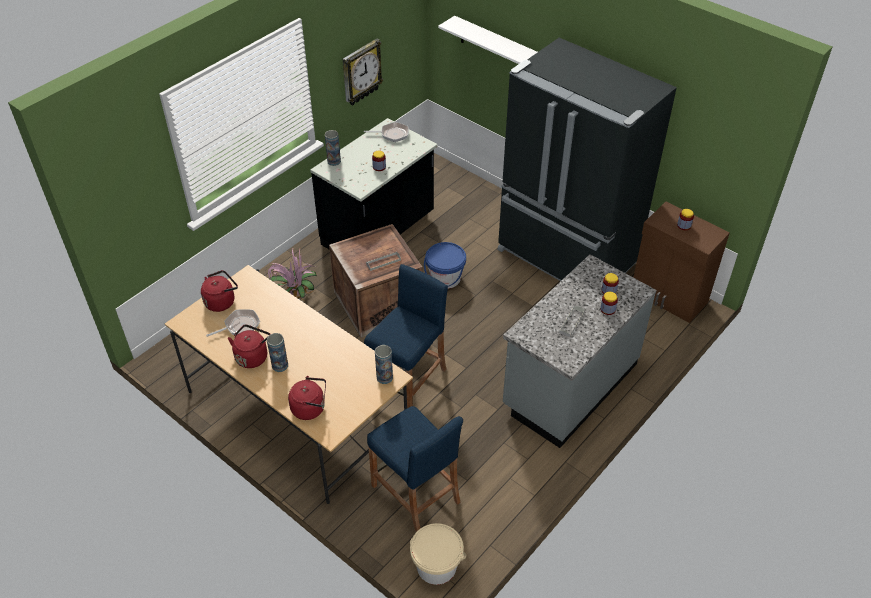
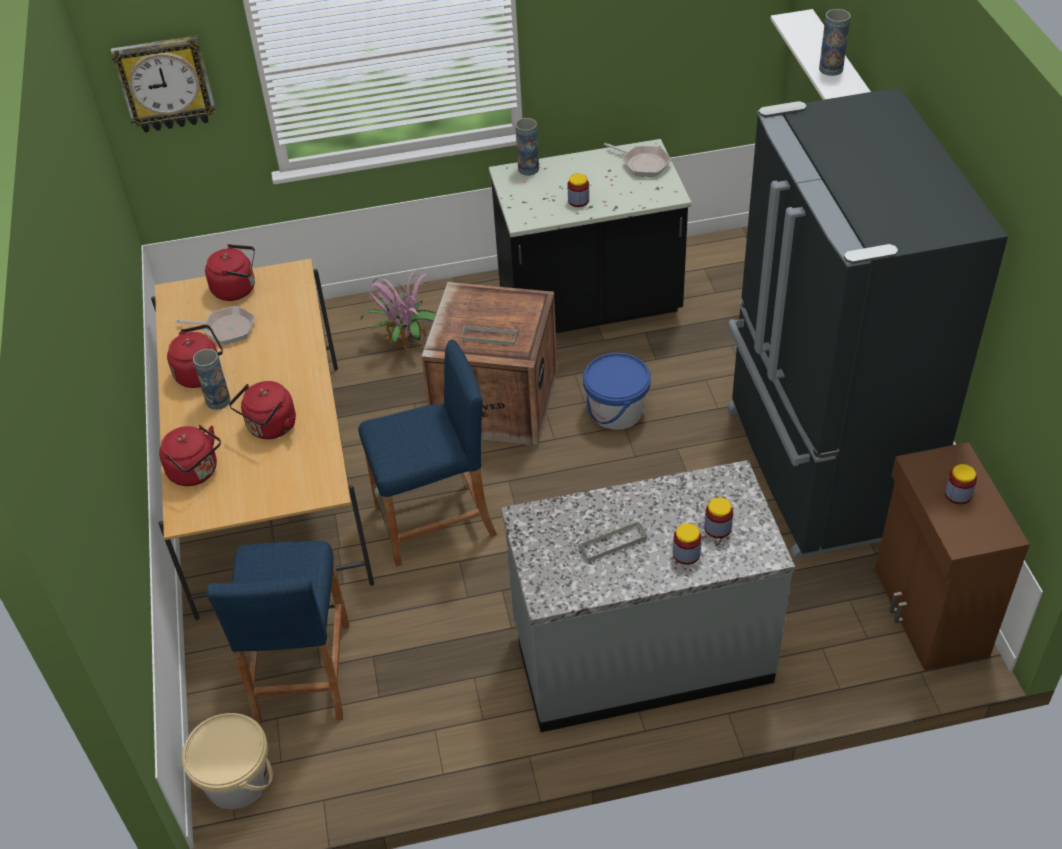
camera: 40 degrees right, 0 degrees up
wall clock [343,39,383,106] -> wall clock moved to [111,35,216,132]
vase [375,345,393,384] -> vase moved to [819,9,851,76]
none -> red kettle [229,381,296,439]

